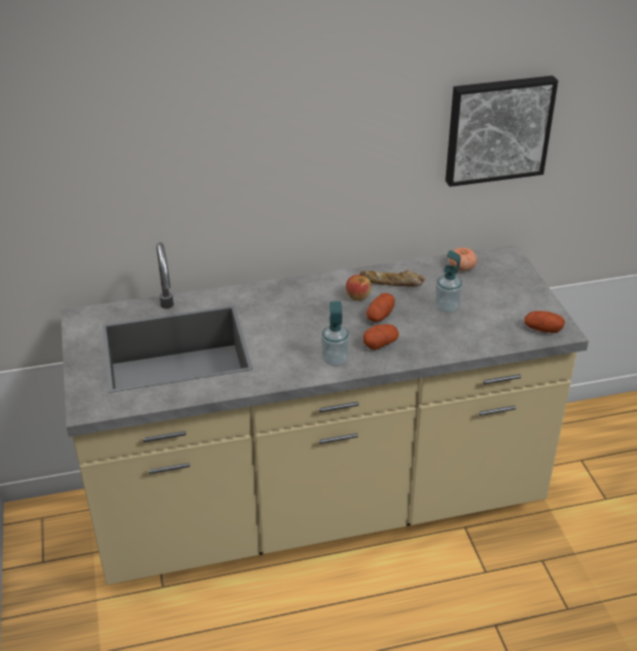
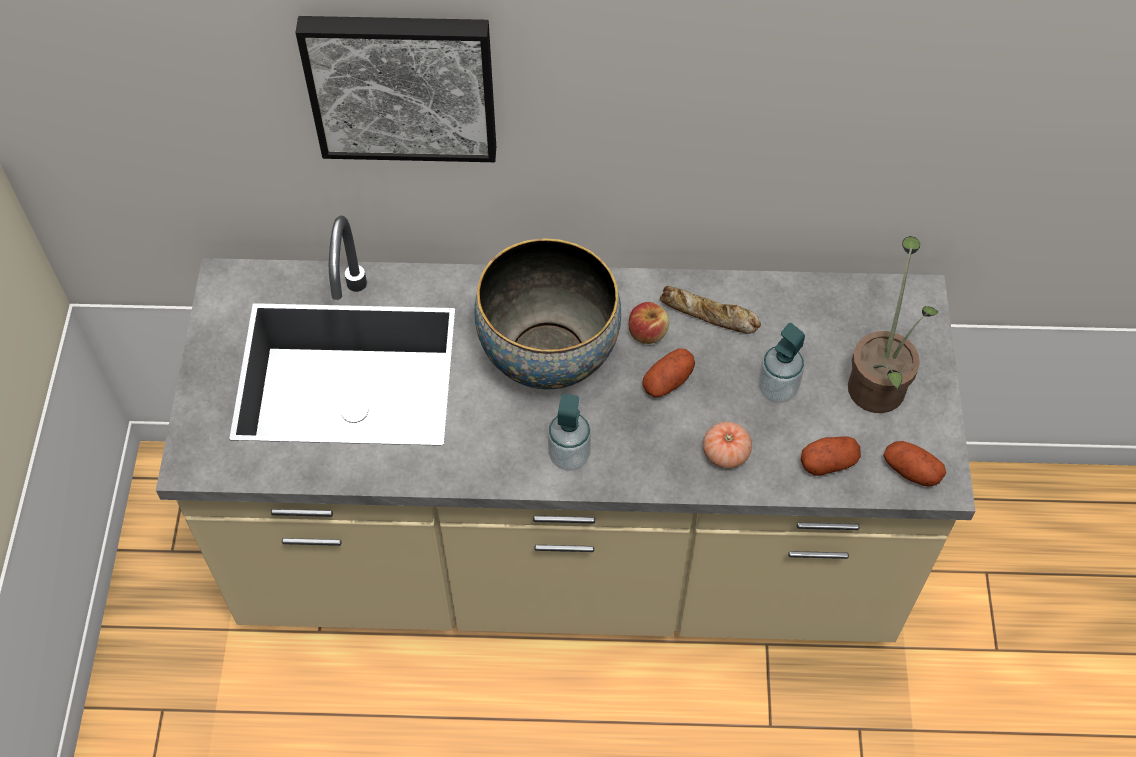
camera: 15 degrees right, 20 degrees up
potato [363,324,399,350] -> potato moved to [801,436,861,476]
picture [445,76,558,187] -> picture moved to [295,16,496,162]
tomato [449,248,477,271] -> tomato moved to [703,422,752,468]
none -> bowl [474,238,621,389]
none -> potted plant [848,236,938,413]

